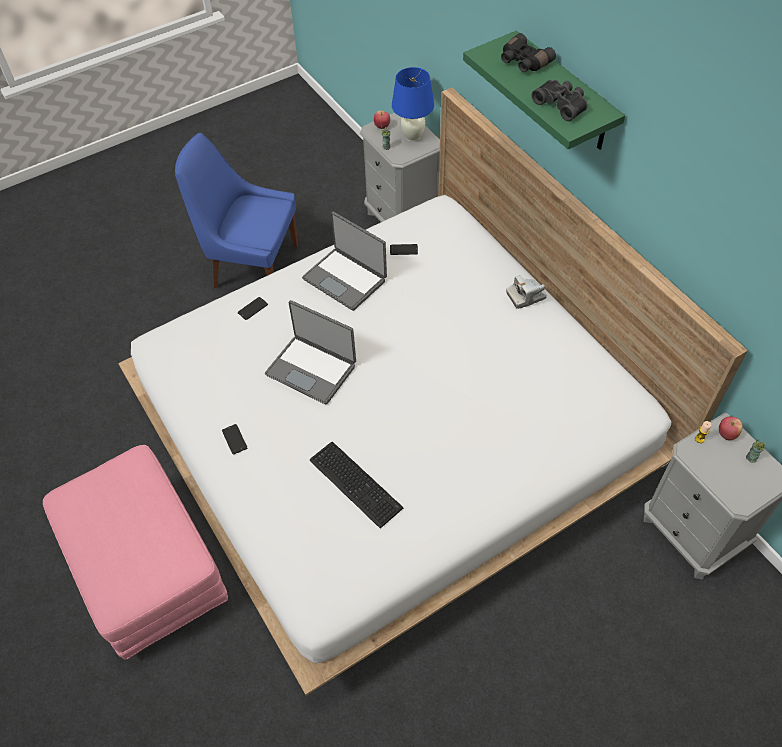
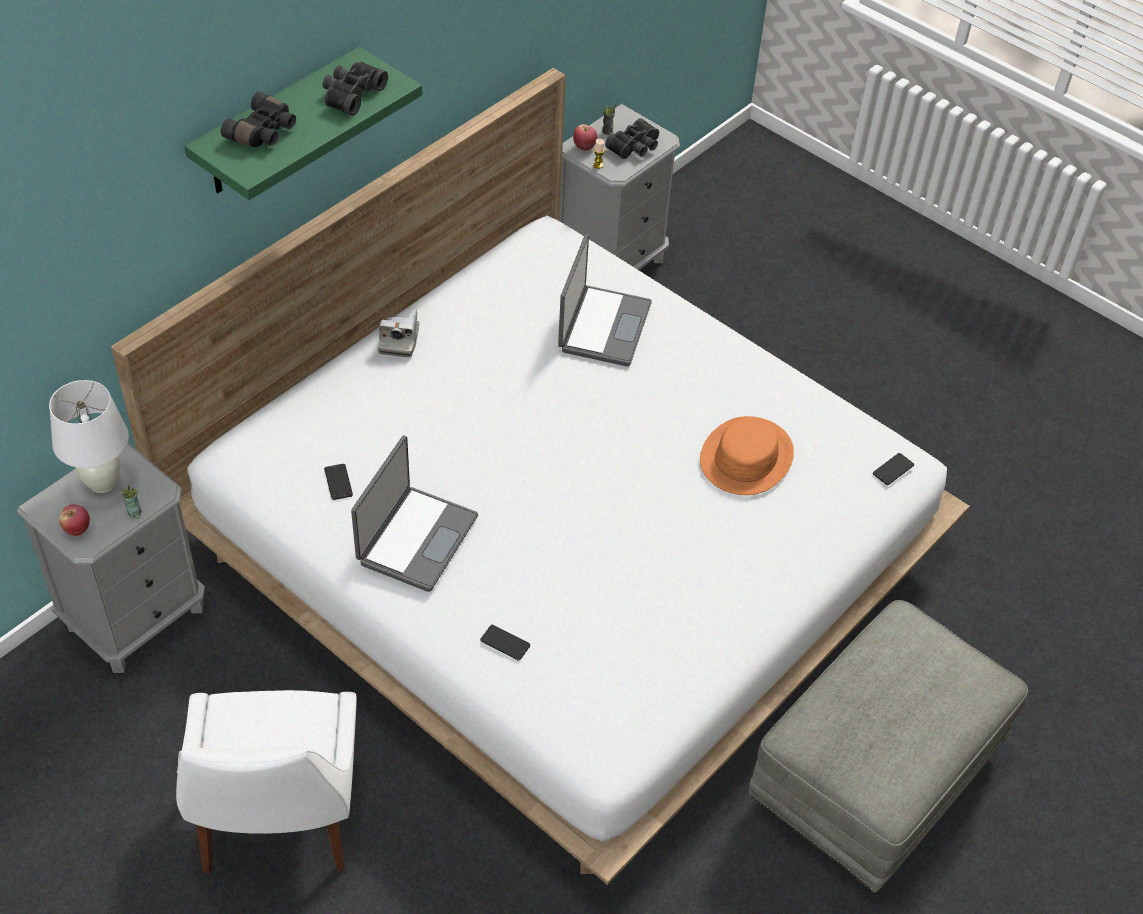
camera: 110 degrees left, 5 degrees down
pink ottoman [43,445,228,660] -> grey ottoman [749,600,1028,893]
blue chair [175,133,298,288] -> white chair [176,690,357,874]
phone [222,424,247,454] -> phone moved to [873,453,914,485]
laptop [265,300,356,405] -> laptop moved to [558,234,652,366]
keyboard [309,442,404,529] -> orange hat [700,416,794,495]
blue table lamp [392,67,434,142] -> white table lamp [49,380,129,493]
camera [506,275,547,309] -> camera turned 45 degrees clockwise [378,309,419,357]
none -> black binoculars [605,118,659,159]

